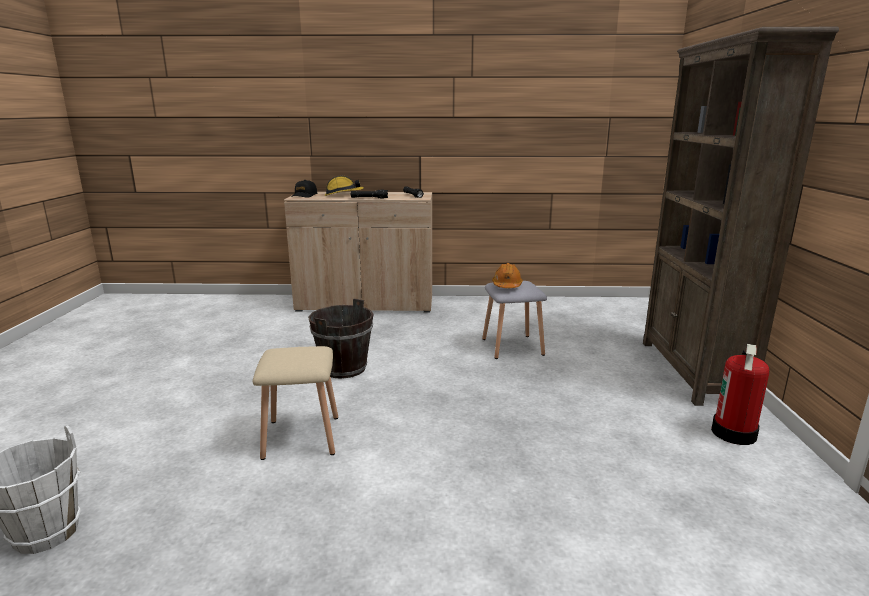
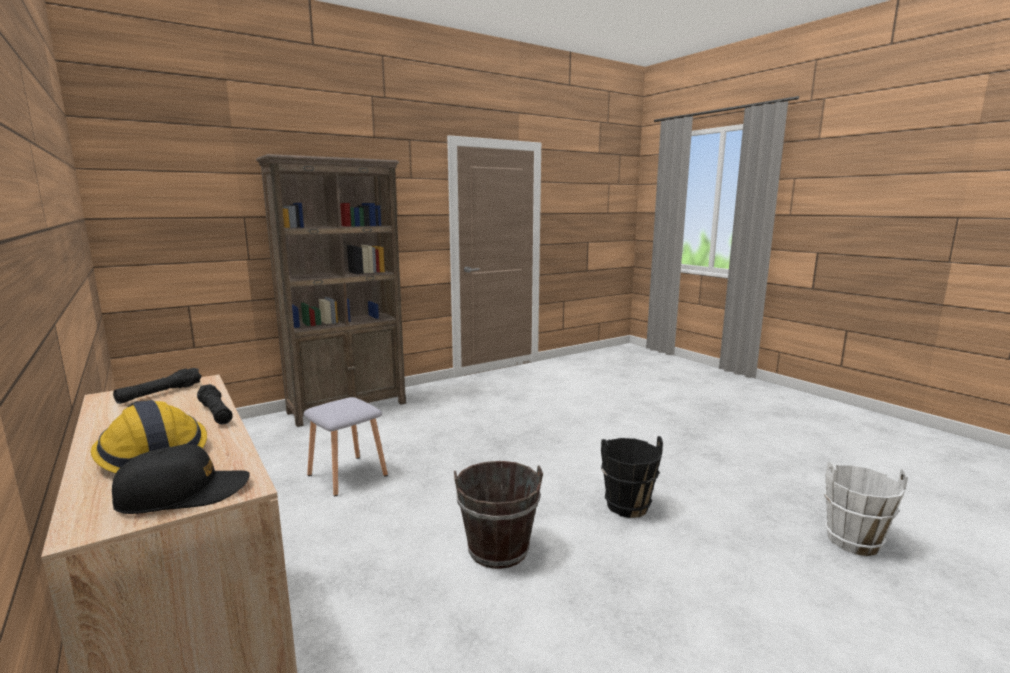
camera: 125 degrees left, 5 degrees down
beige stool [252,346,338,460] -> black bucket [601,436,663,518]
orange hard hat [492,263,523,288] -> none
fire extinguisher [711,344,769,445] -> none

